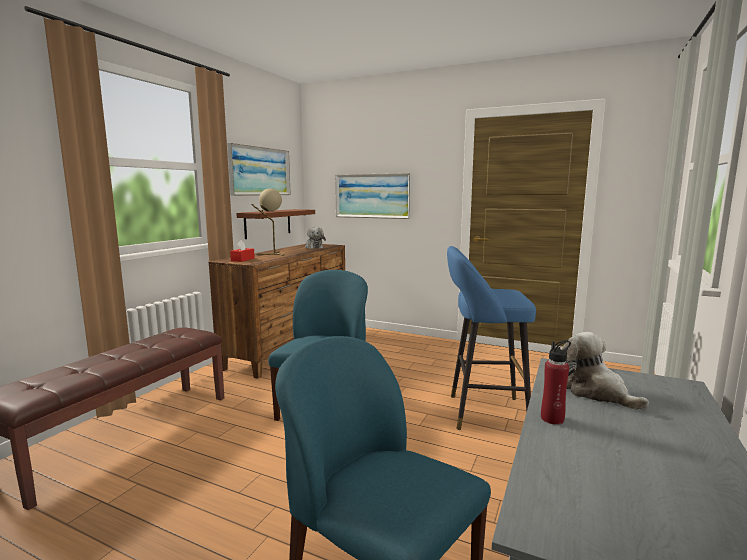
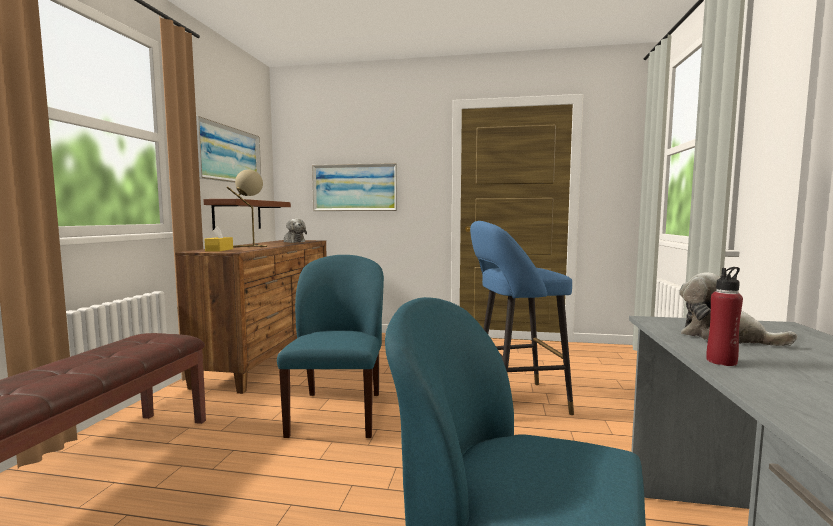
camera: 15 degrees left, 5 degrees down
red tissue box [230,240,255,262] -> yellow tissue box [205,226,233,251]

